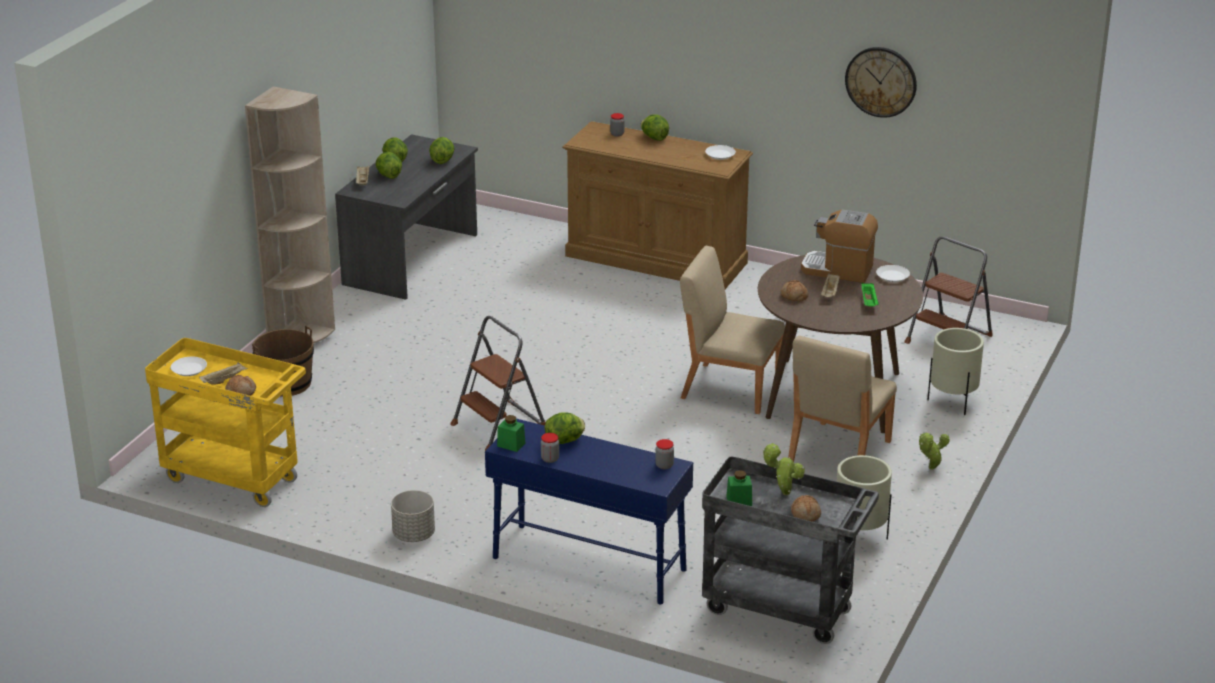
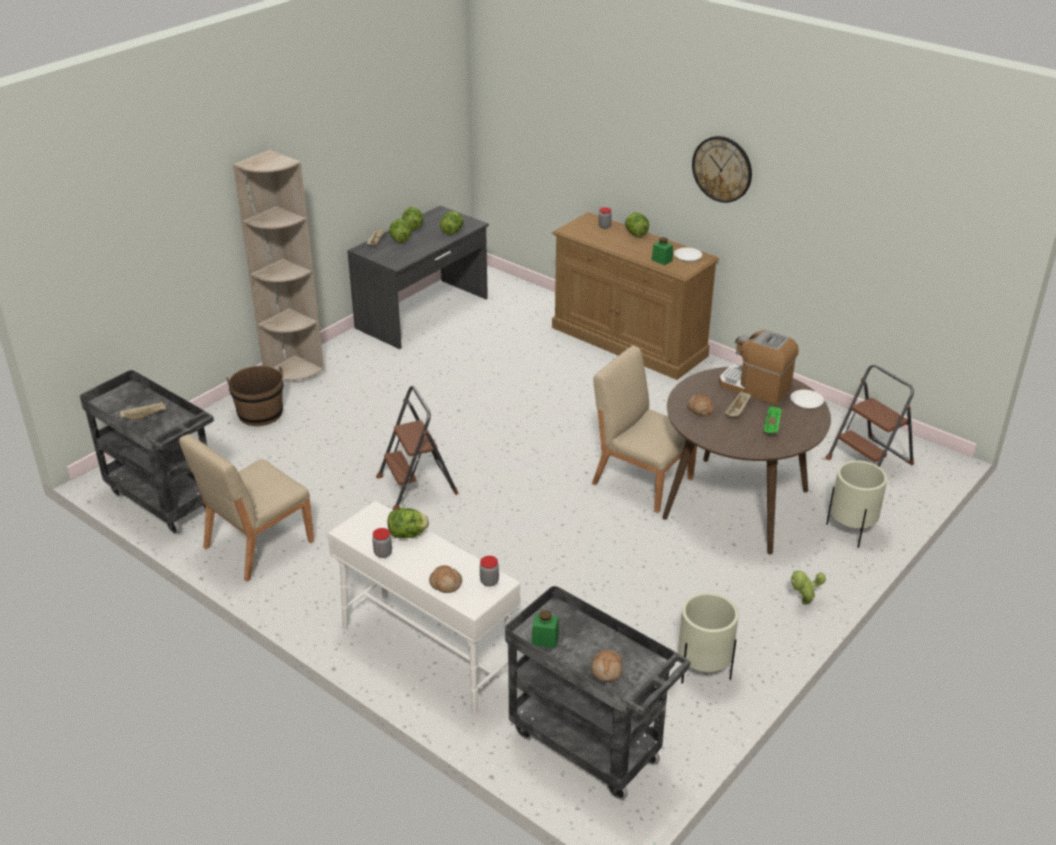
camera: 15 degrees right, 5 degrees up
yellow cart [145,338,306,507] -> black cart [80,370,214,534]
white plate [171,357,207,376] -> none
bread [225,375,256,396] -> bread moved to [429,565,462,593]
grey planter [391,490,435,542] -> none
blue console table [485,419,693,605] -> white console table [327,501,521,714]
green jar [497,415,525,452] -> green jar moved to [652,237,673,265]
potted plant [762,443,805,495] -> none
beige chair [788,336,897,462] -> beige chair moved to [179,434,314,582]
wall clock [845,47,917,118] -> wall clock moved to [692,136,752,203]

